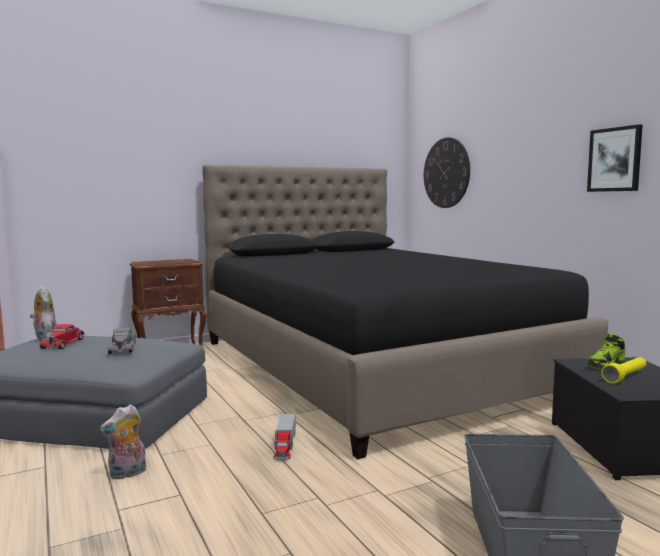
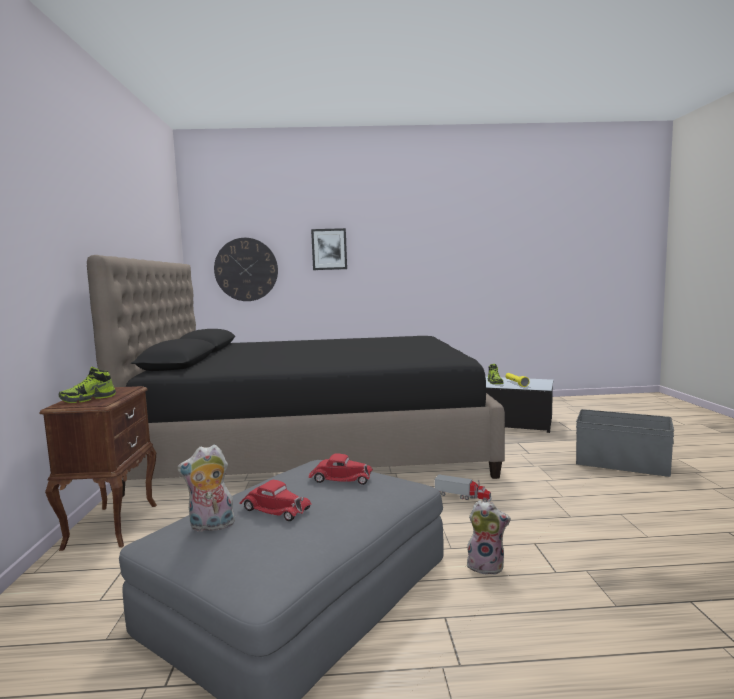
camera: 65 degrees left, 0 degrees up
plush toy [100,404,146,480] -> plush toy turned 60 degrees counterclockwise [464,500,511,575]
grey toy car [108,327,136,354] -> red toy car [308,454,373,485]
picture [587,124,643,192] -> picture moved to [311,228,347,270]
none -> shoe [59,367,116,403]

